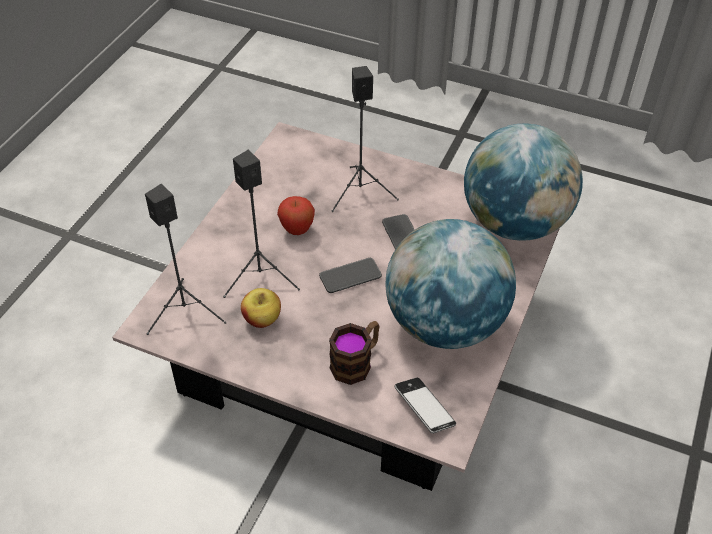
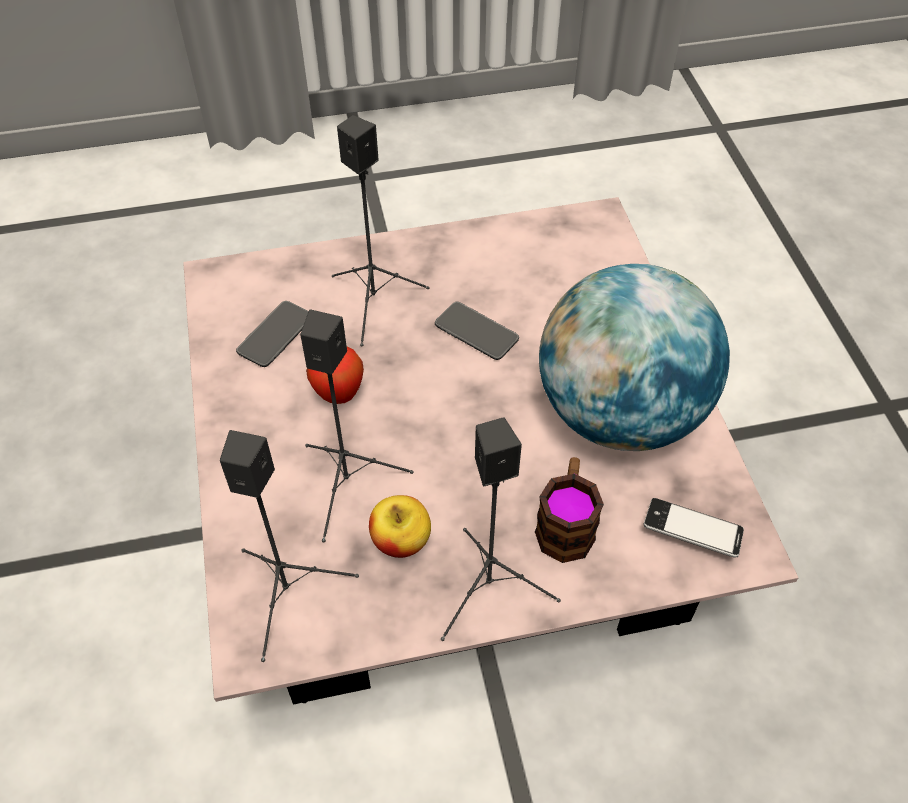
camera: 35 degrees left, 5 degrees up
phone [319,258,382,293] -> phone moved to [236,301,308,367]
globe [464,123,583,241] -> none
none -> black speaker [441,417,561,641]

